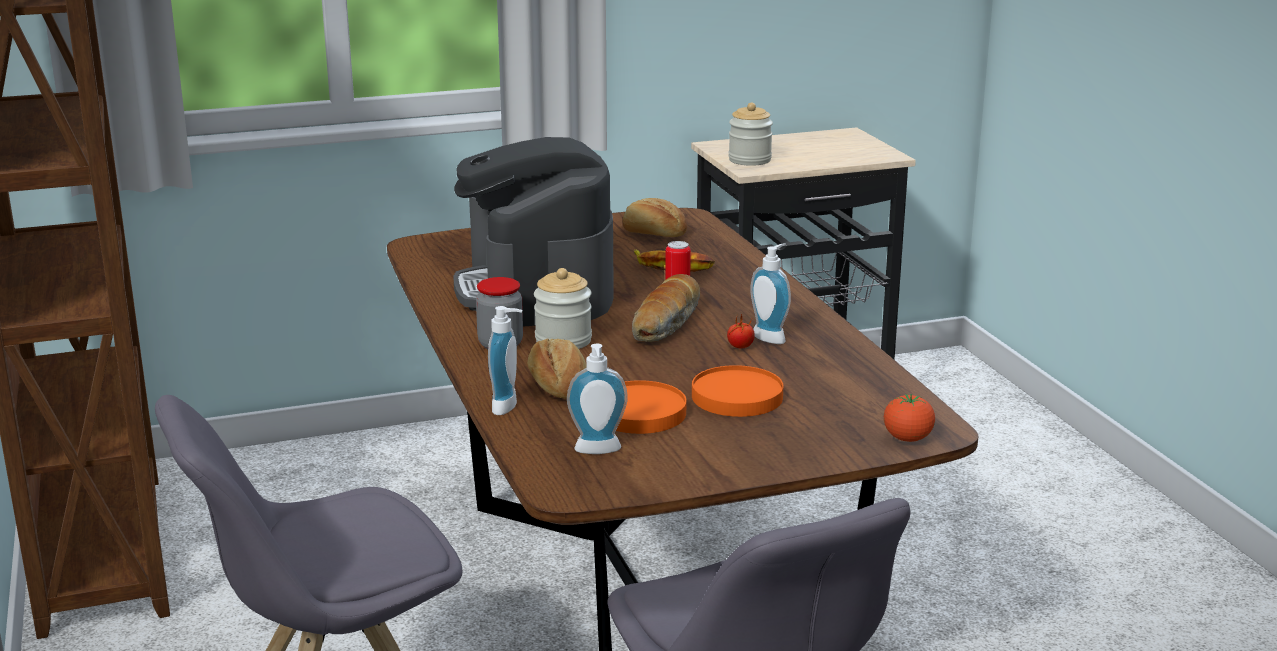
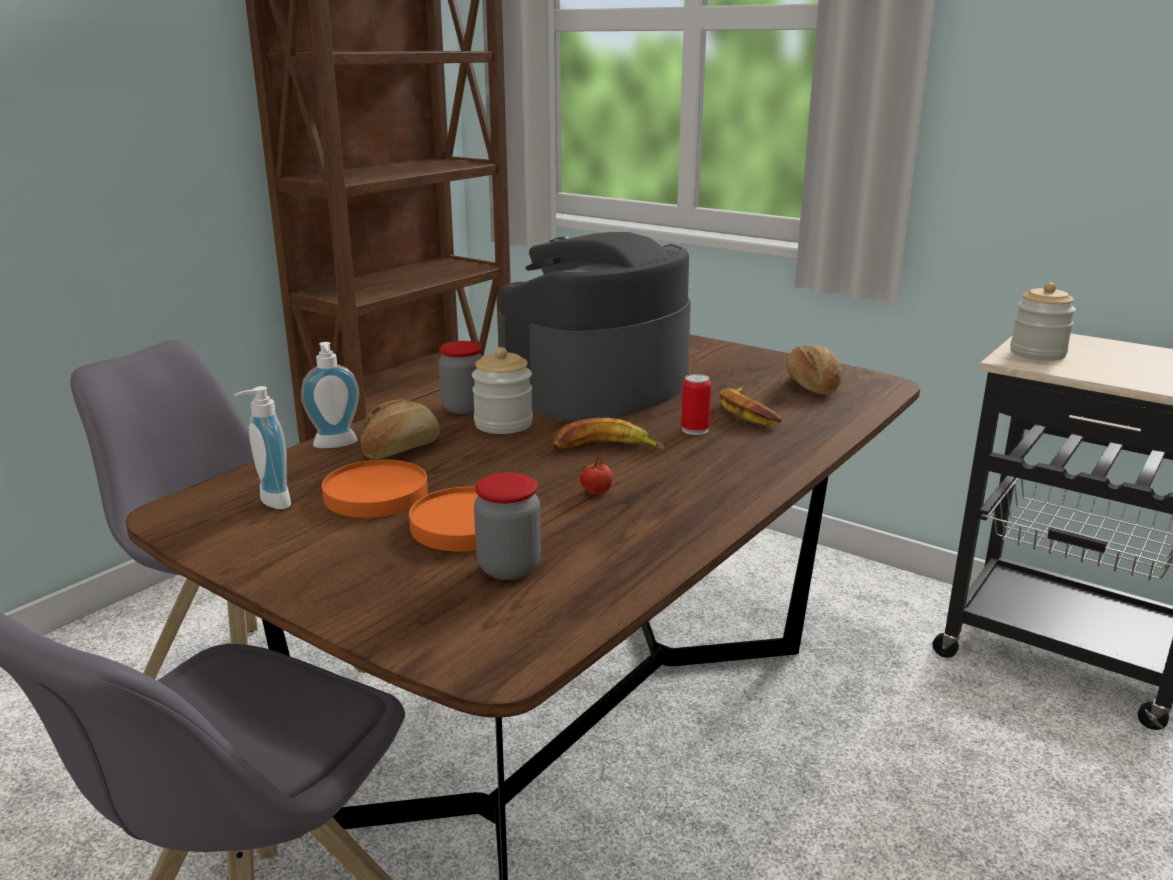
camera: 55 degrees right, 0 degrees up
bread [632,274,700,342] -> banana [553,418,665,449]
soap dispenser [750,243,791,344] -> none
tomato [884,394,935,442] -> none
none -> jar [474,473,541,580]

